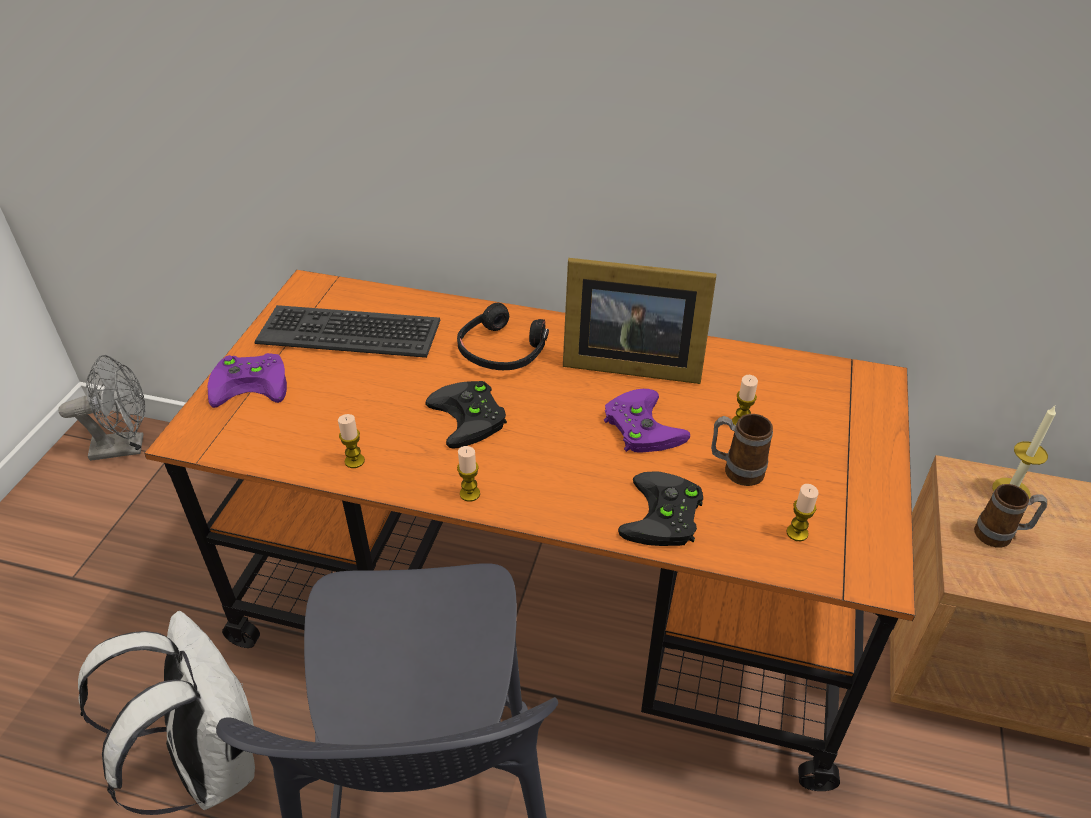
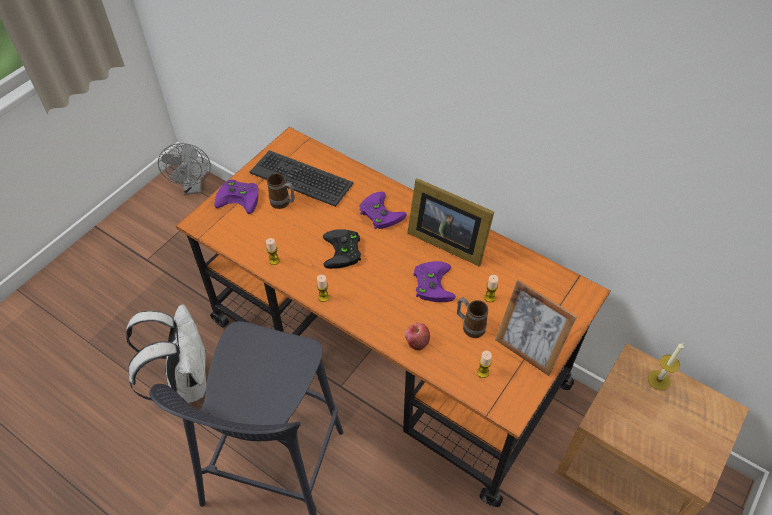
camera: 20 degrees right, 10 degrees up
grey fan [58,355,145,461] -> grey fan turned 75 degrees clockwise [158,143,211,195]
black headphones [457,302,549,370] -> purple game controller [359,192,407,229]
black game controller [618,471,703,546] -> apple [405,323,430,350]
mug [974,484,1047,548] -> mug moved to [267,173,295,209]
none -> picture frame [495,280,577,376]

